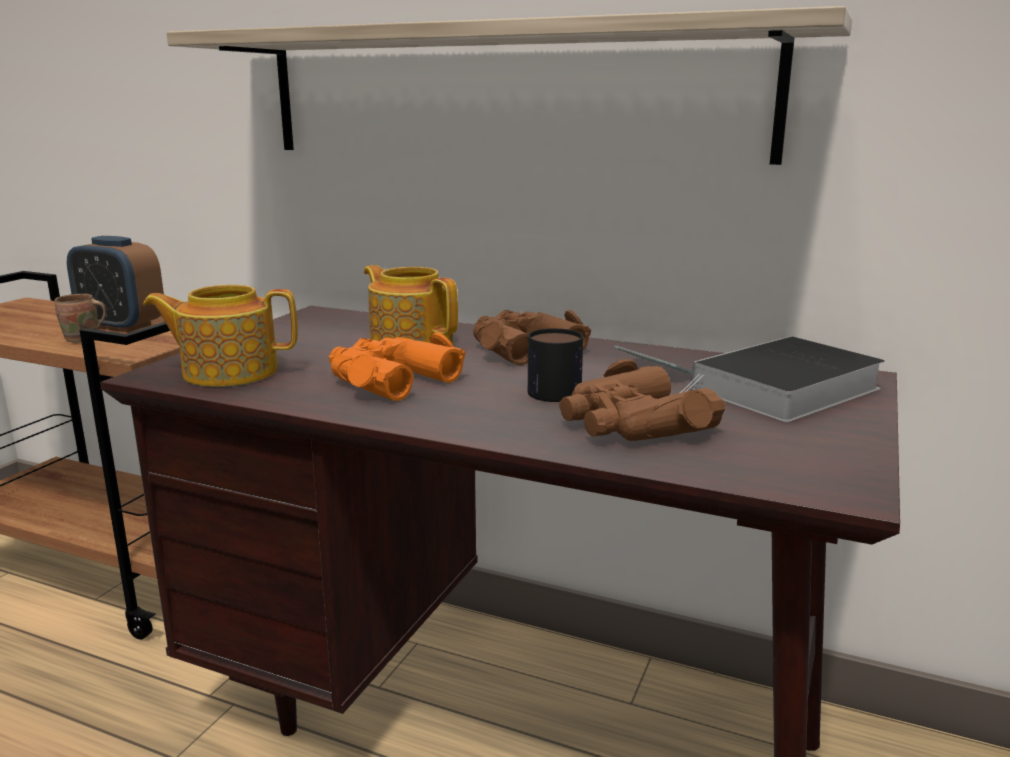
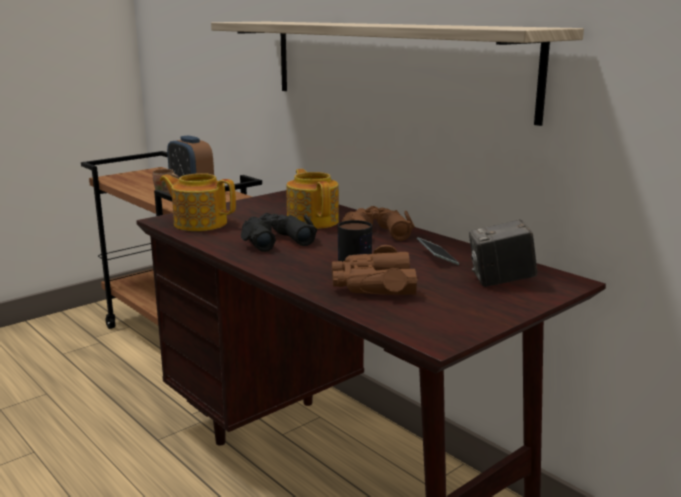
camera: 25 degrees right, 0 degrees up
orange binoculars [329,332,465,401] -> black binoculars [241,213,317,252]
book [680,336,885,422] -> camera [469,219,537,287]

